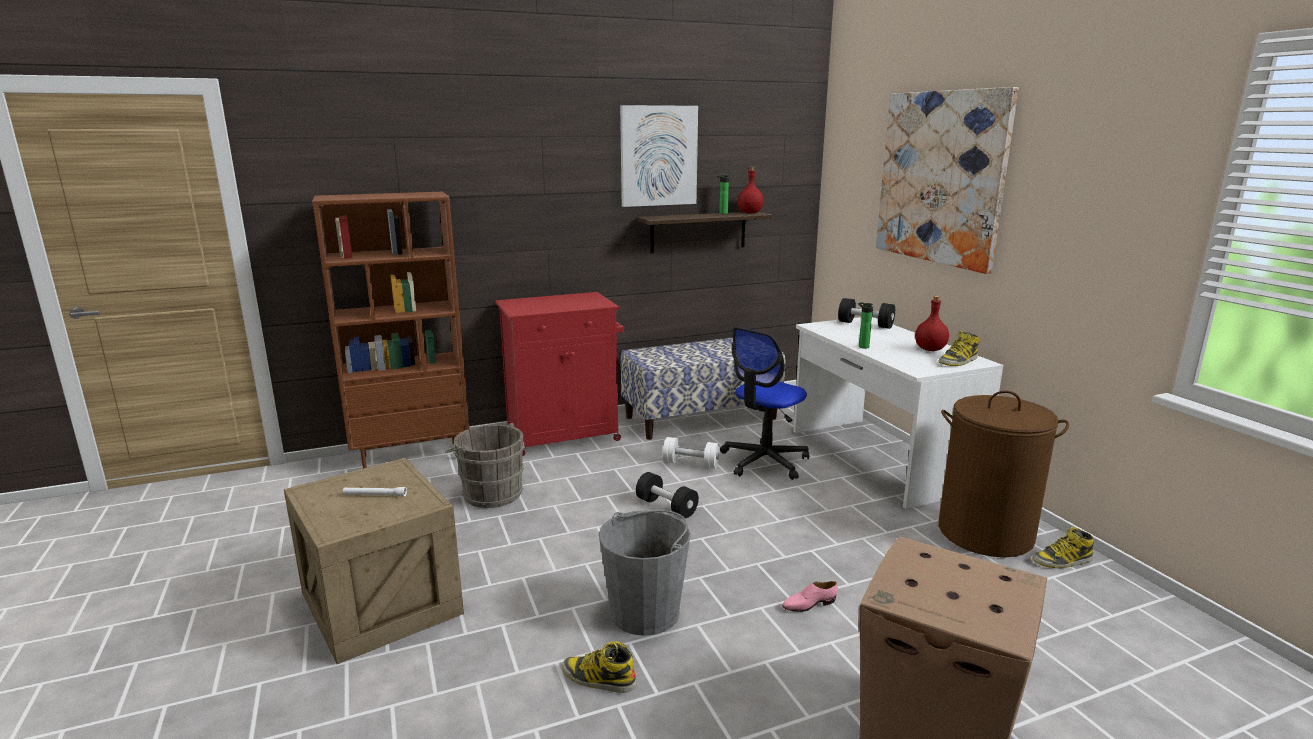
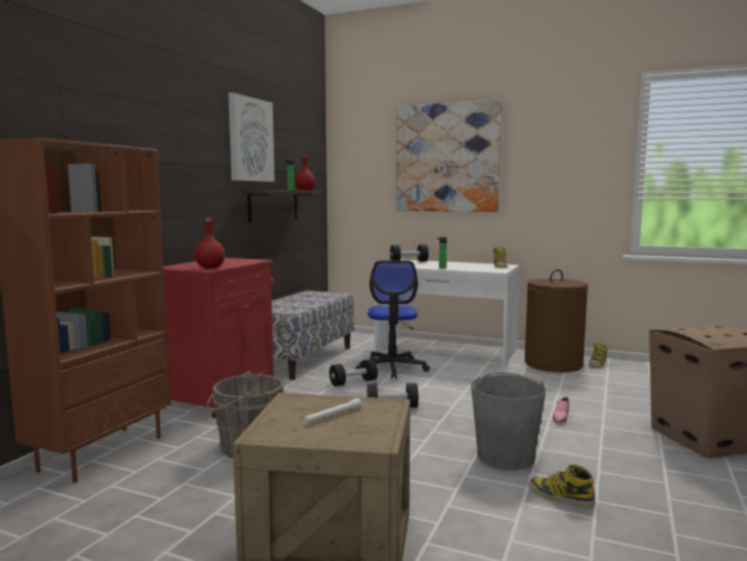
camera: 45 degrees left, 10 degrees down
boot [562,641,637,693] -> boot turned 60 degrees clockwise [528,464,595,507]
white dumbbell [663,437,720,469] -> black dumbbell [329,359,378,386]
red bottle [915,296,949,351] -> red bottle moved to [195,217,225,268]

